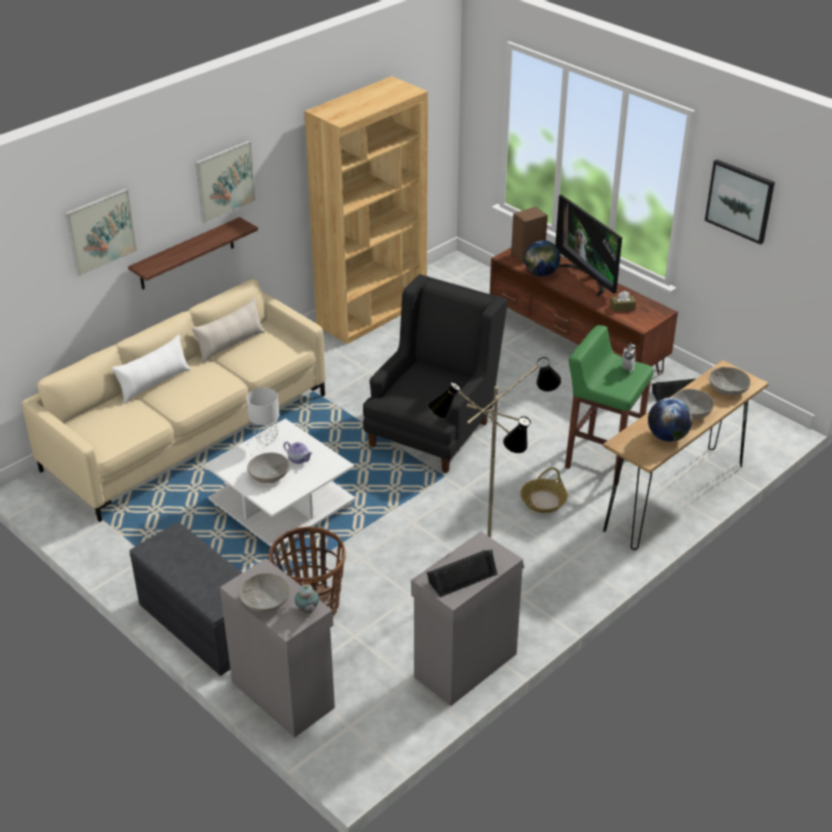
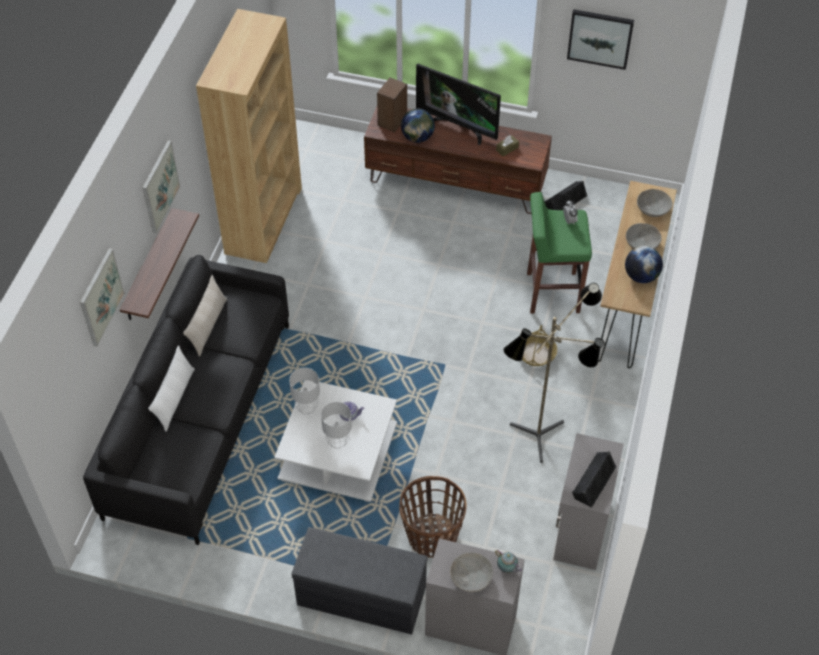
camera: 30 degrees left, 15 degrees up
beige sofa [22,279,326,522] -> black sofa [83,255,289,545]
grey bowl [247,452,289,483] -> grey table lamp [321,402,352,449]
black armchair [363,274,508,473] -> none

